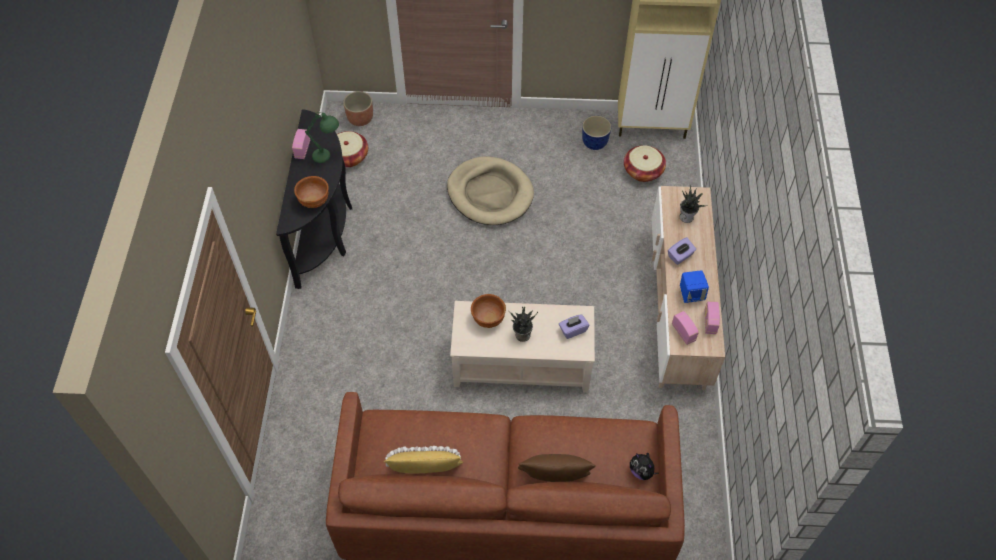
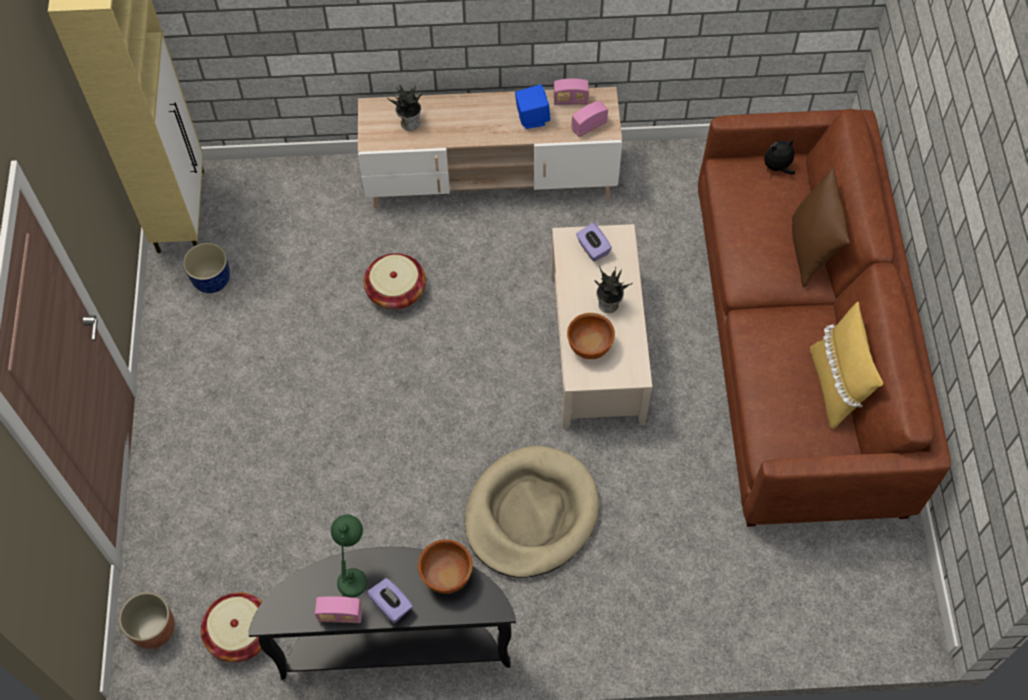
camera: 95 degrees left, 5 degrees up
beige dog bed [447,156,534,225] -> beige dog bed moved to [464,446,599,578]
basket [624,145,666,182] -> basket moved to [364,253,426,309]
plush toy [630,453,658,480] -> plush toy turned 150 degrees counterclockwise [764,139,795,175]
purple tissue box [668,237,696,265] -> purple tissue box moved to [367,578,413,623]

